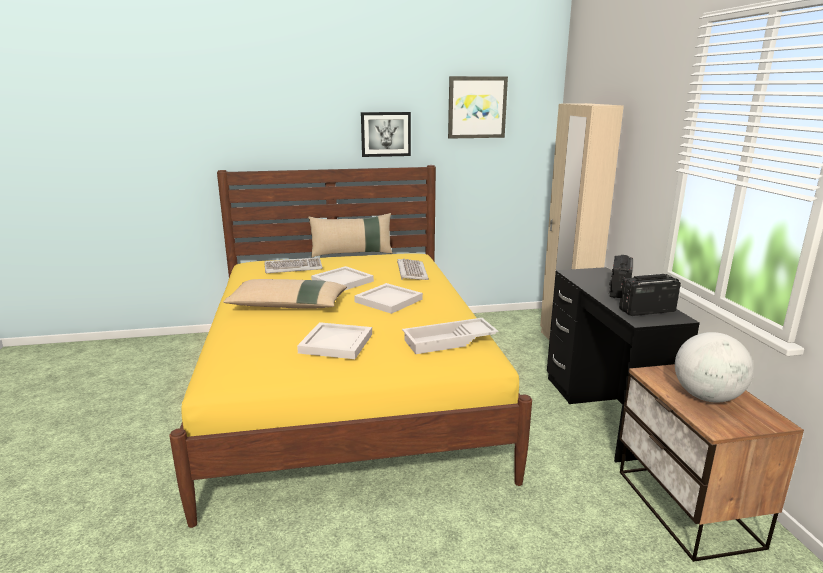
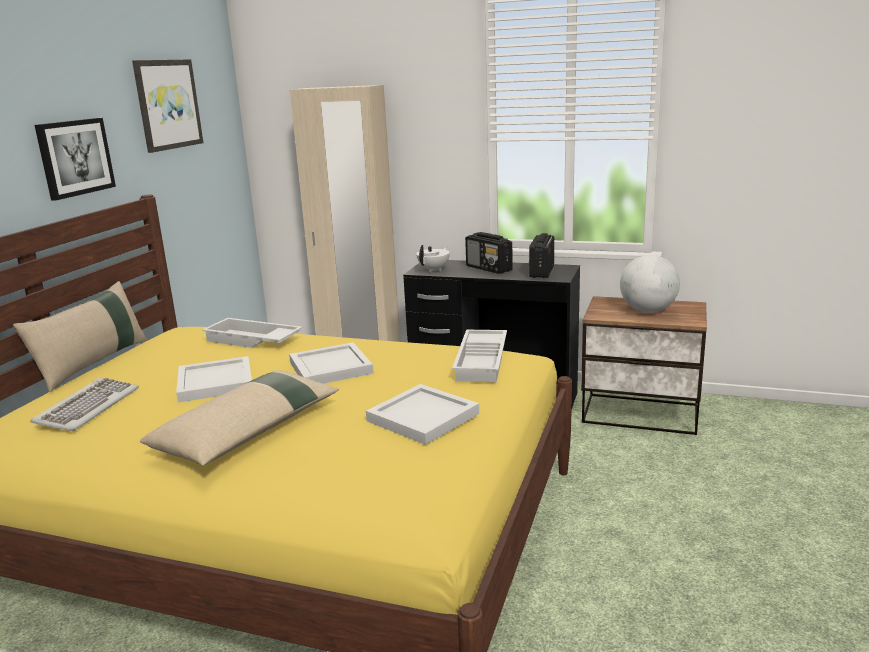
camera: 60 degrees left, 0 degrees up
keyboard [397,258,429,280] -> white tray [202,318,303,348]
none -> white teapot [416,245,450,272]

